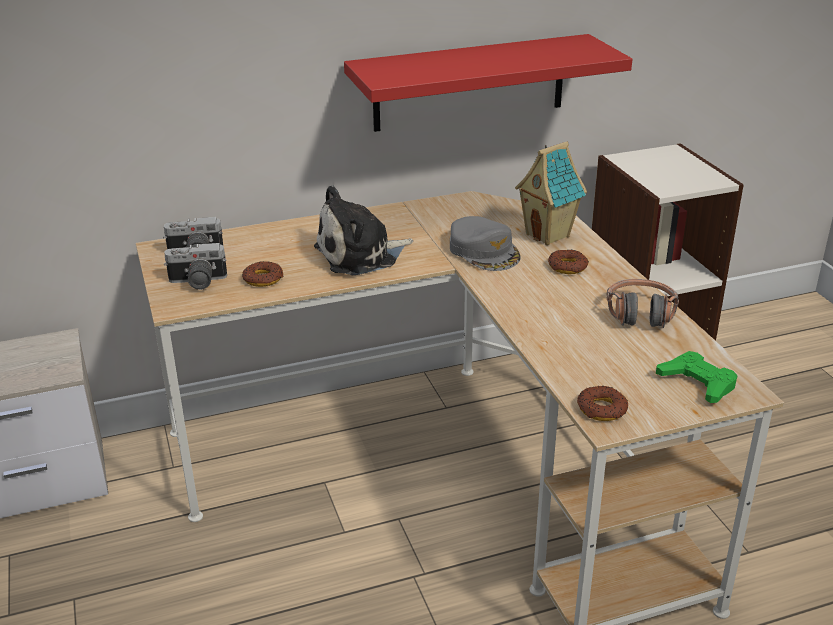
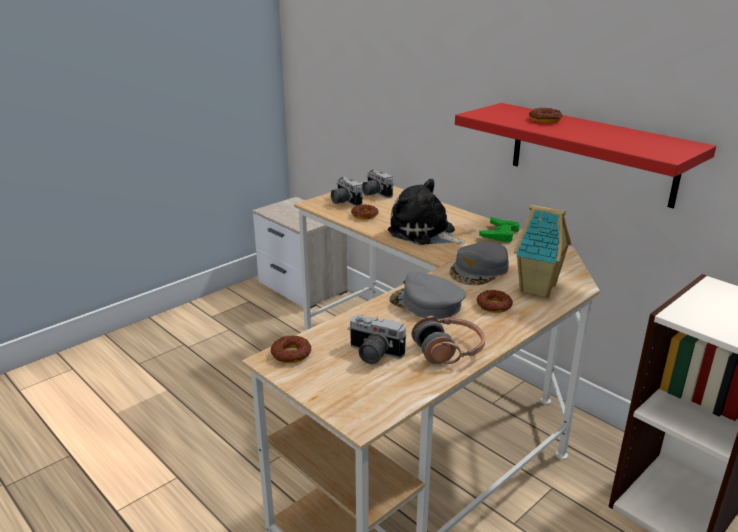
camera: 65 degrees right, 5 degrees down
green game controller [656,351,738,403] -> green game controller moved to [479,217,520,242]
none -> camera [347,315,406,364]
none -> grey cap [389,271,466,319]
none -> donut [529,108,563,123]

